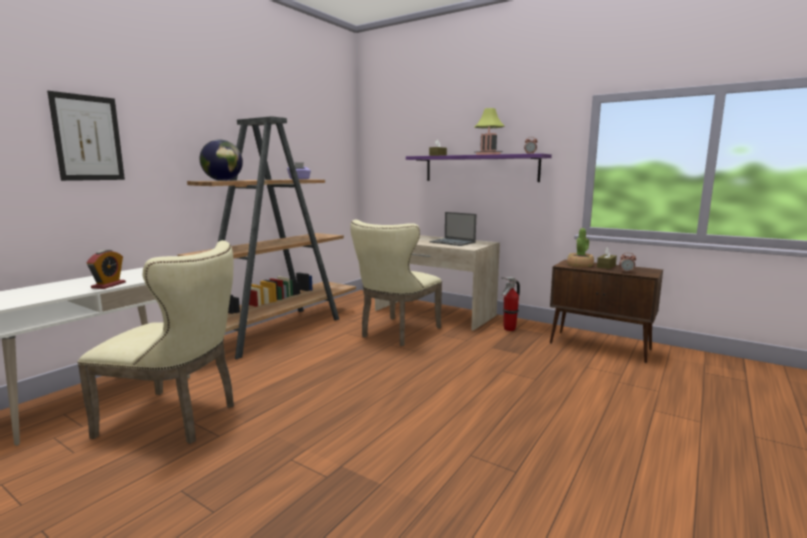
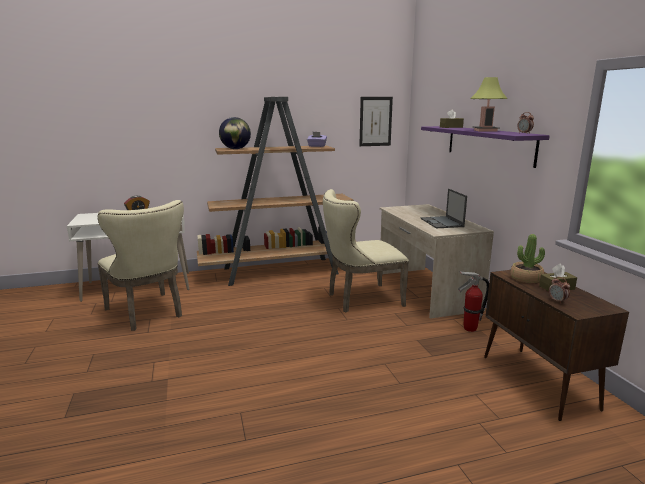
camera: 40 degrees right, 5 degrees up
picture [47,91,125,181] -> picture moved to [359,97,393,146]

